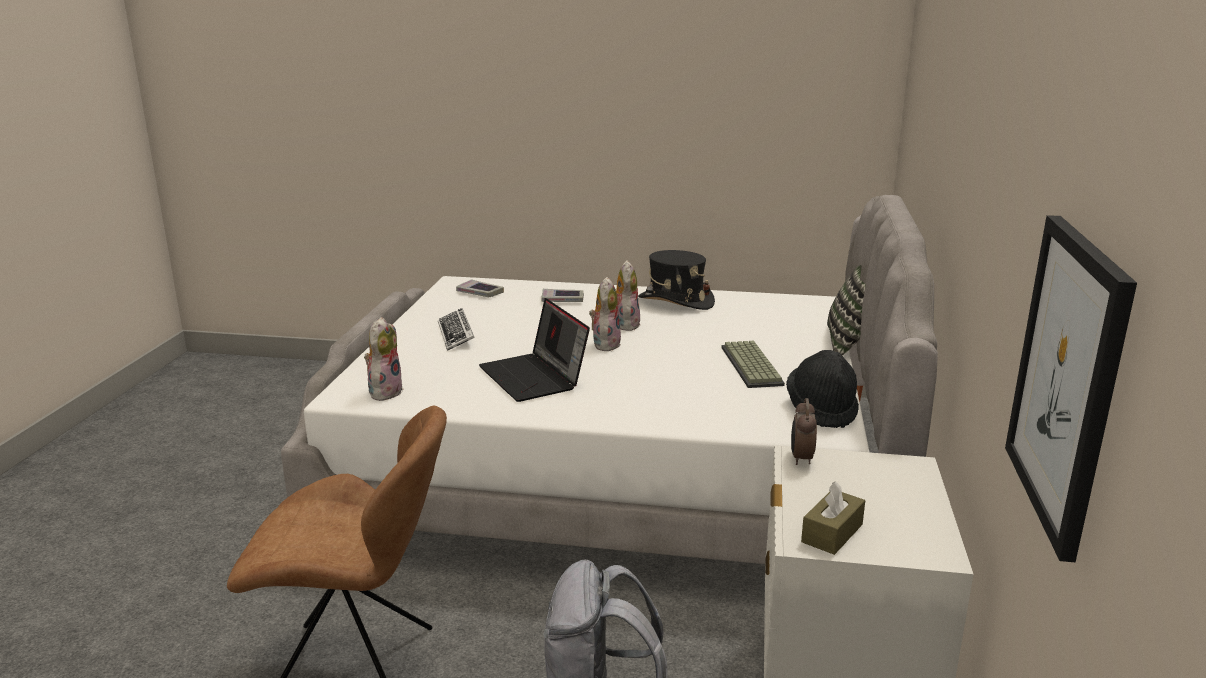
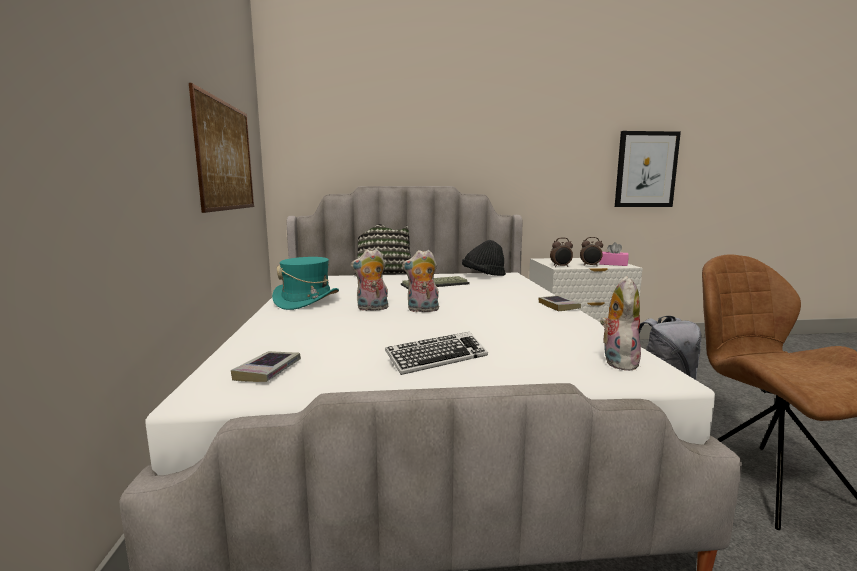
camera: 105 degrees left, 10 degrees down
plush toy [364,317,403,401] -> plush toy turned 105 degrees clockwise [600,276,641,371]
laptop [479,298,590,402] -> none
book [542,289,584,302] -> book moved to [539,295,581,311]
black hat [638,250,715,310] -> turquoise hat [272,257,339,310]
brown tissue box [801,481,865,555] -> pink tissue box [599,242,629,266]
none -> picture [189,83,254,213]
none -> alarm clock [580,237,603,267]

